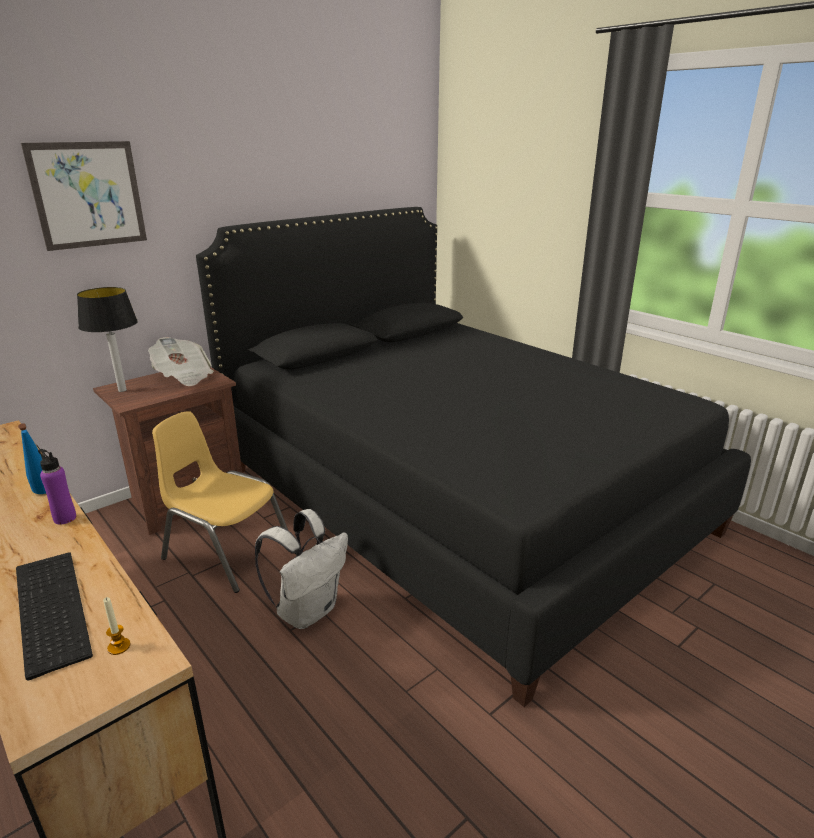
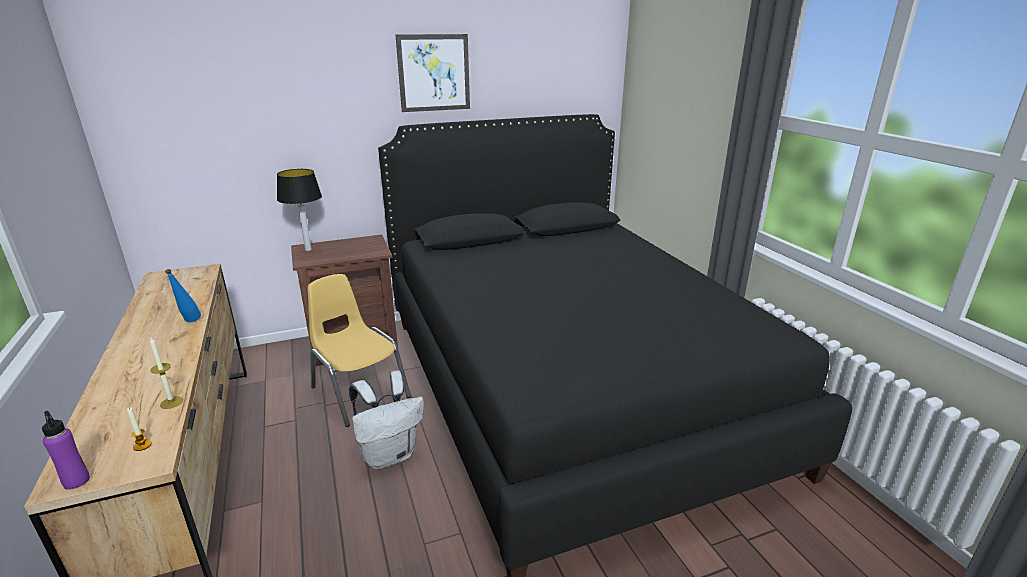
camera: 20 degrees right, 0 degrees up
keyboard [16,552,93,681] -> none
picture [21,141,147,251] -> picture moved to [396,34,470,112]
purple bottle [38,449,76,524] -> purple bottle moved to [42,411,90,490]
newspaper [148,337,214,386] -> none
none -> candle [150,338,183,409]

